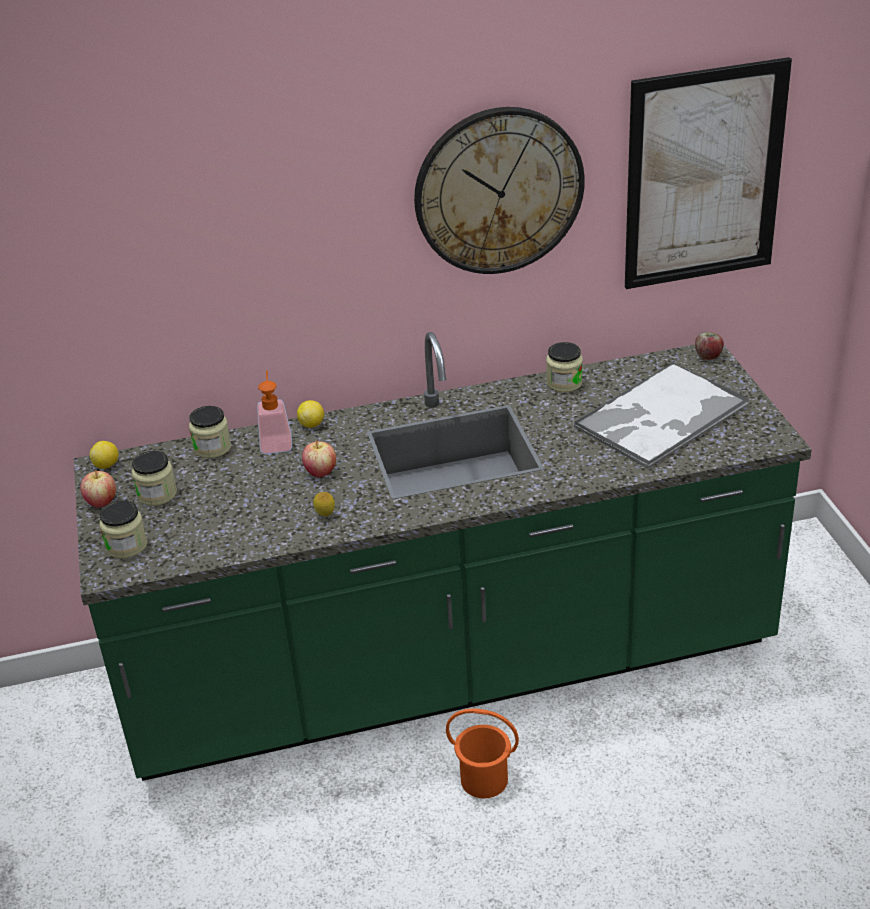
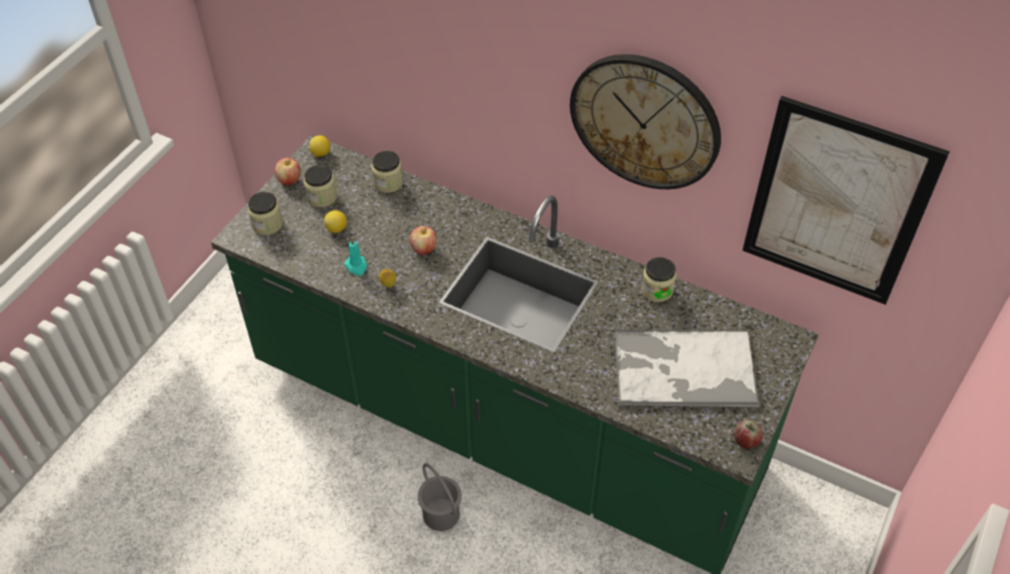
camera: 40 degrees right, 15 degrees up
soap dispenser [257,370,292,454] -> none
lemon [297,400,324,428] -> lemon moved to [324,210,347,233]
orange bucket [446,708,519,798] -> grey bucket [418,463,462,531]
apple [695,332,724,360] -> apple moved to [734,419,763,449]
none -> turquoise candle [344,238,367,276]

